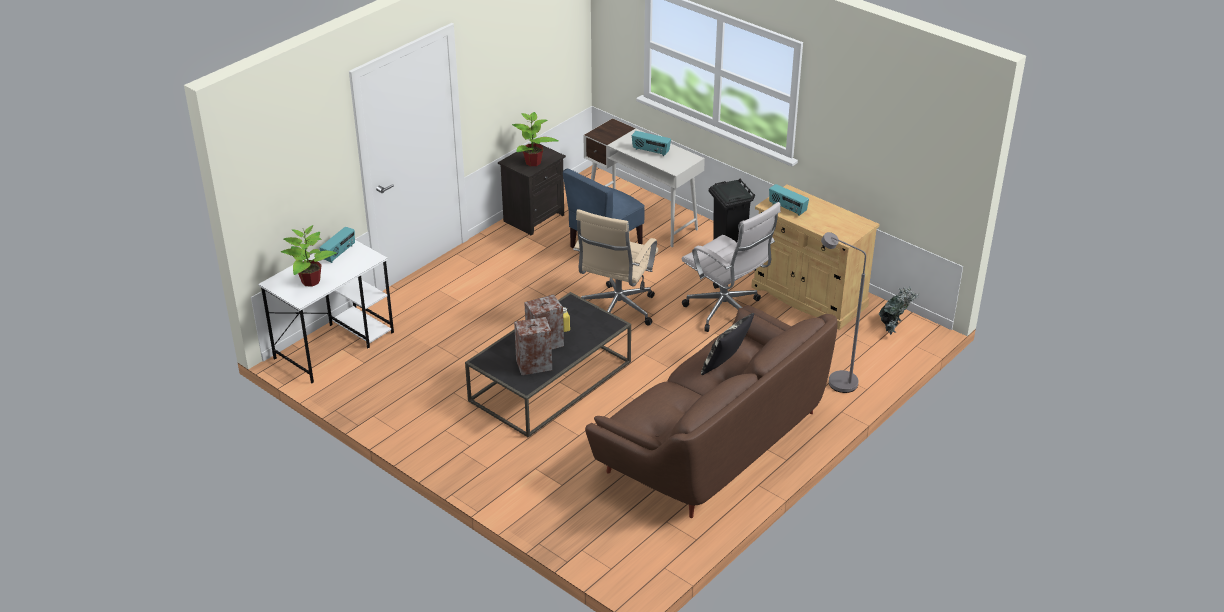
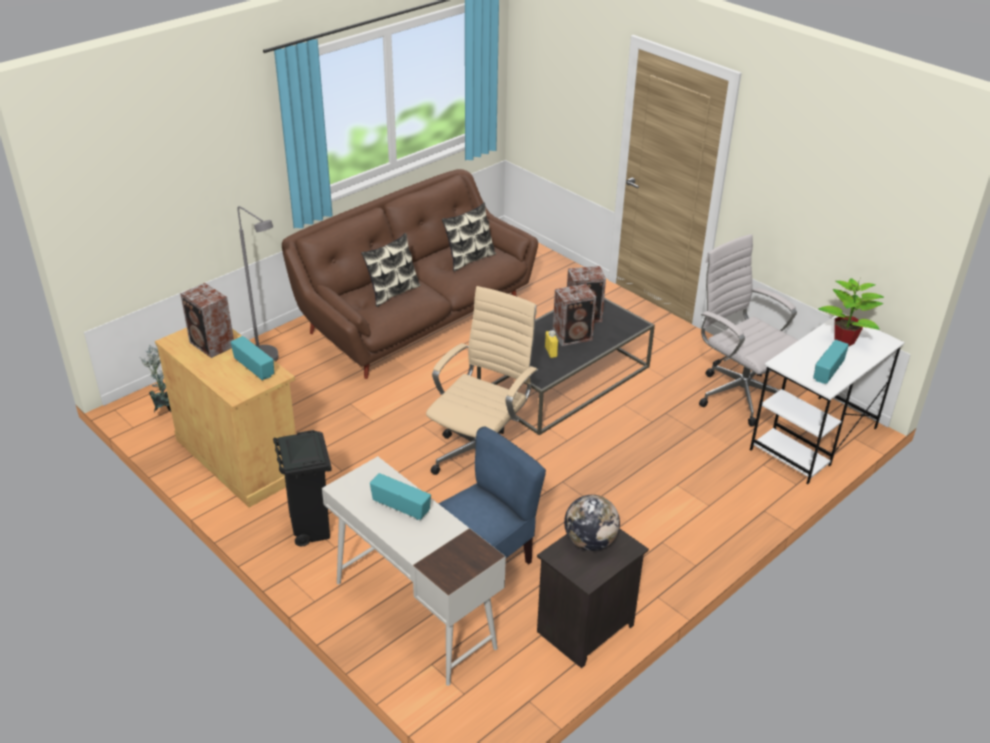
camera: 175 degrees left, 0 degrees up
potted plant [512,112,558,166] -> globe [564,495,620,551]
white office chair [682,202,781,332] -> white office chair moved to [699,234,798,426]
none -> speaker [180,283,234,358]
none -> pillow [442,203,496,272]

